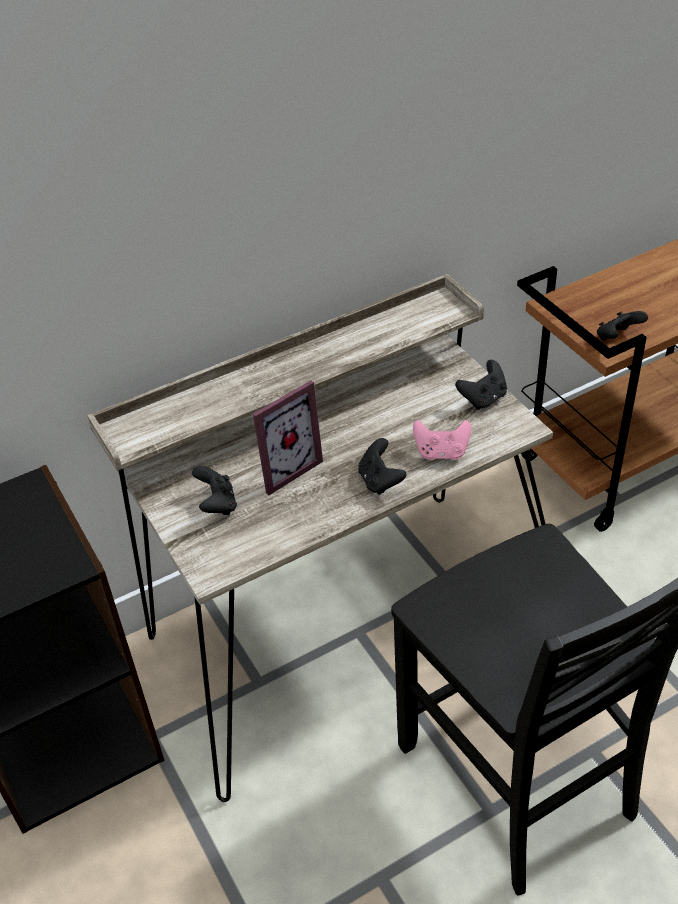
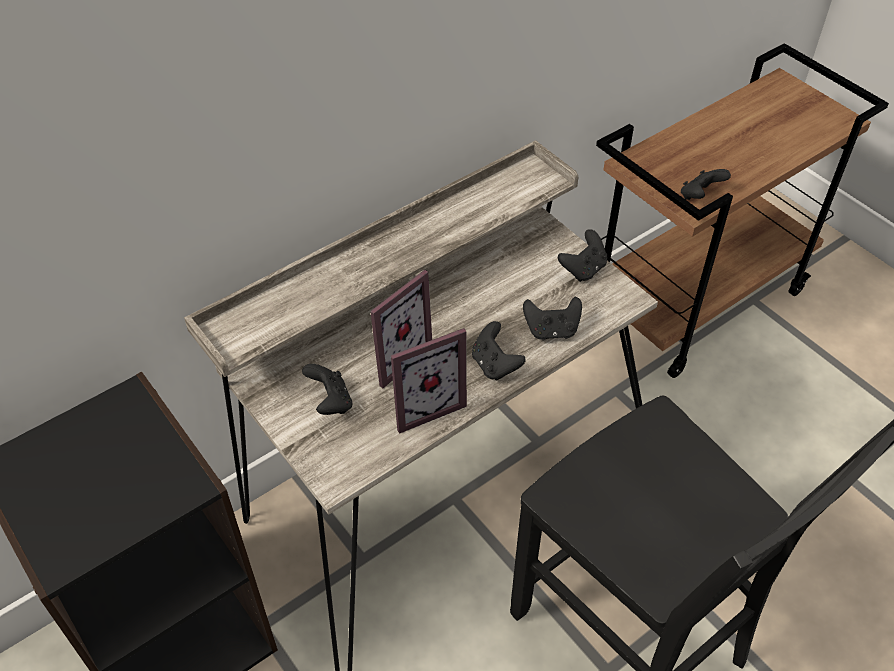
camera: 10 degrees left, 5 degrees up
pink game controller [413,420,471,460] -> black game controller [523,297,582,340]
none -> picture frame [391,328,467,434]

